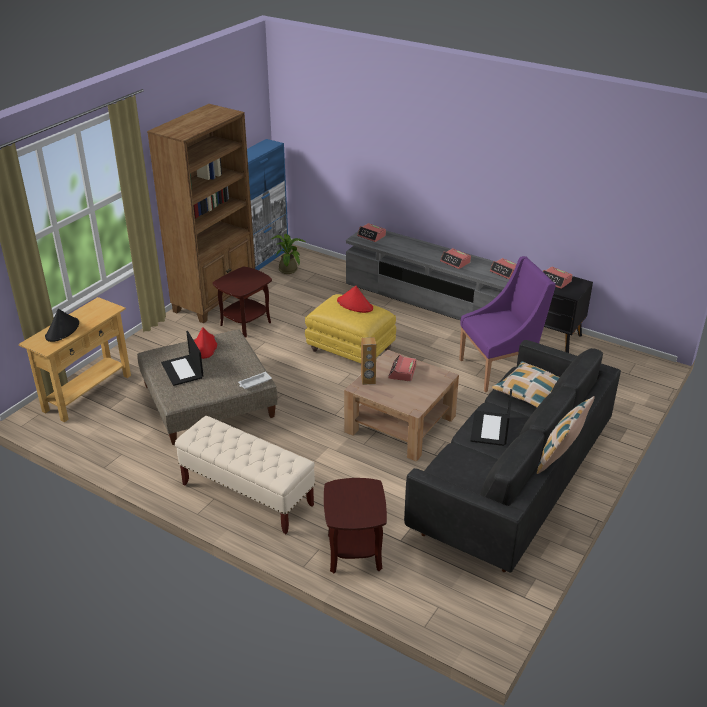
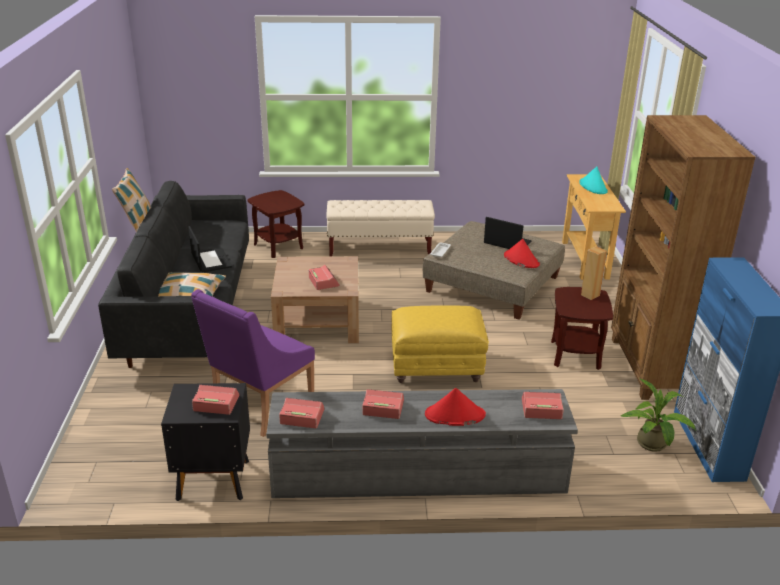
camera: 145 degrees right, 5 degrees down
black hat [45,309,79,342] -> turquoise hat [579,167,608,194]
red hat [337,286,373,313] -> red hat moved to [425,388,486,426]
brown speaker [361,337,376,385] -> brown speaker moved to [581,246,607,300]

